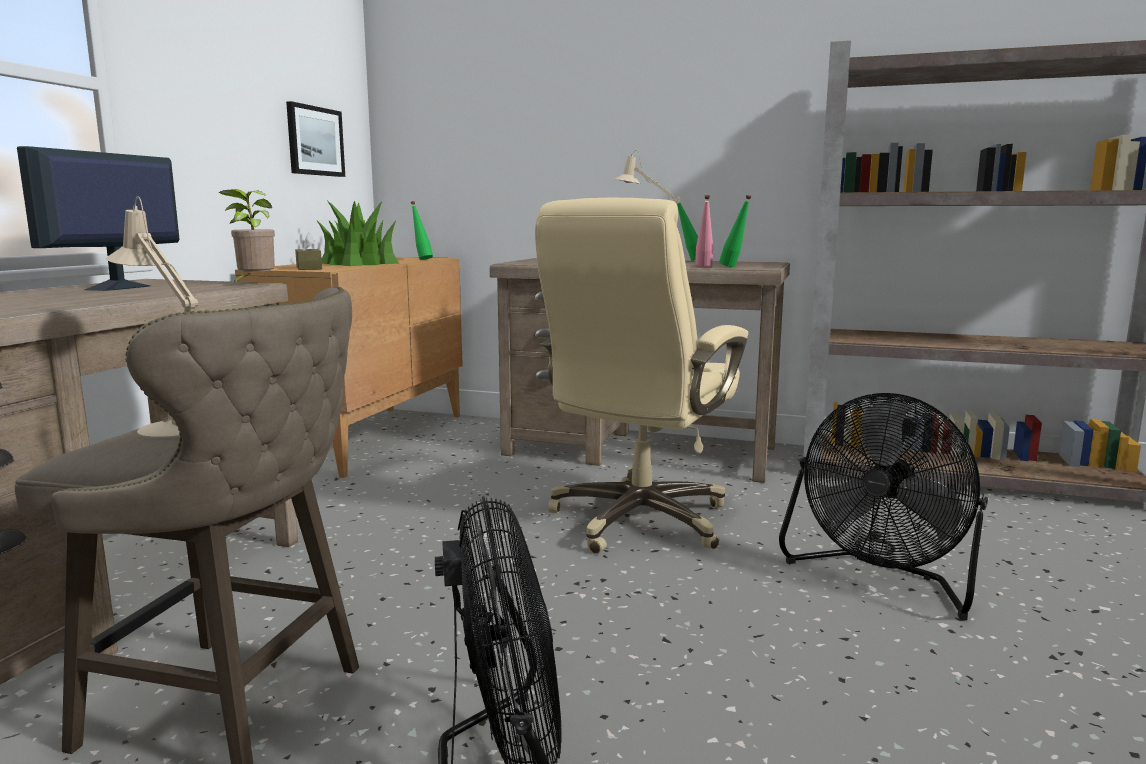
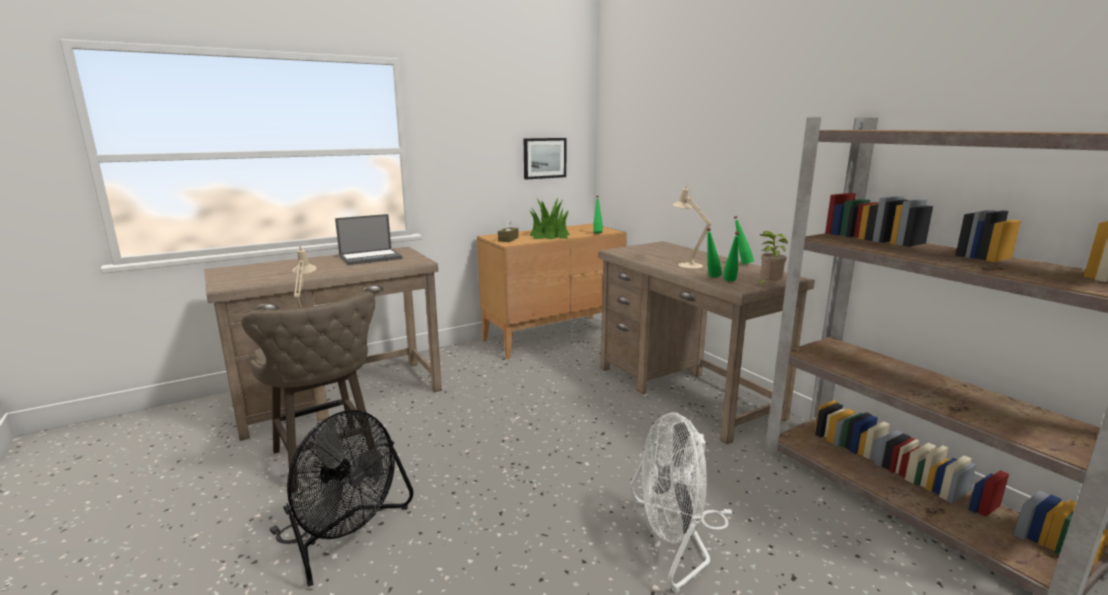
camera: 40 degrees right, 5 degrees up
monitor [17,146,179,291] -> laptop [335,214,402,265]
potted plant [219,189,275,283] -> potted plant moved to [756,231,788,286]
beige office chair [535,198,748,554] -> none
pink bottle [695,195,713,267] -> green bottle [707,228,722,278]
black fan [779,393,988,620] -> white fan [630,412,735,594]

